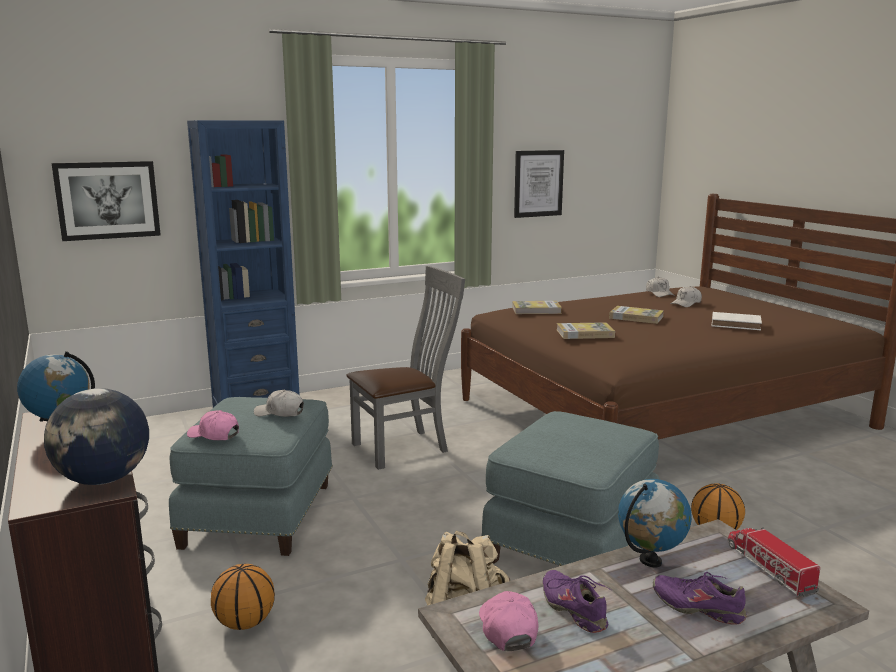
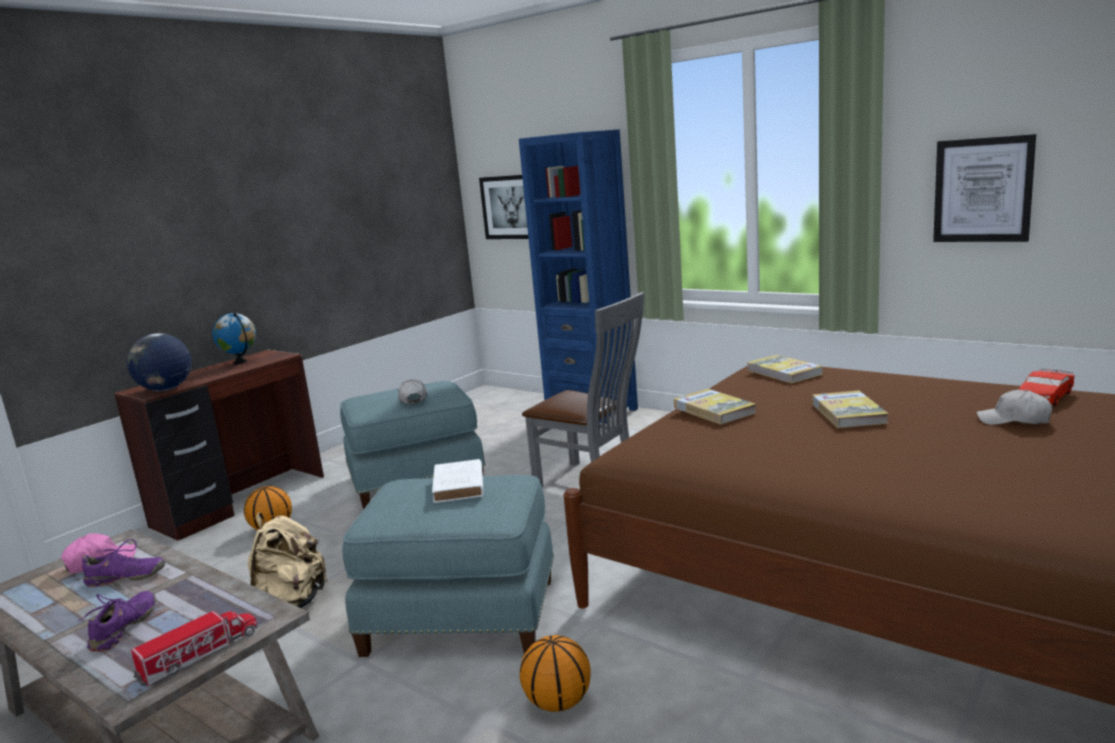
camera: 65 degrees right, 0 degrees up
pink cap [187,410,239,440] -> none
purple shoe [543,570,612,633] -> purple shoe turned 45 degrees clockwise [82,539,165,587]
globe [618,479,692,567] -> none
white cap [646,277,675,297] -> red toy car [1019,369,1074,406]
white book [712,312,762,330] -> white book moved to [432,459,484,503]

